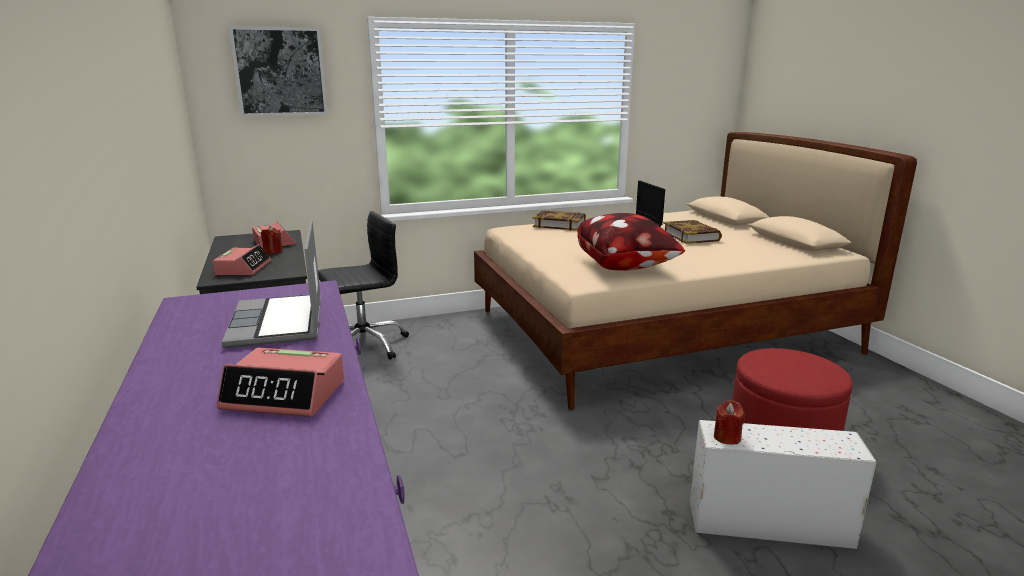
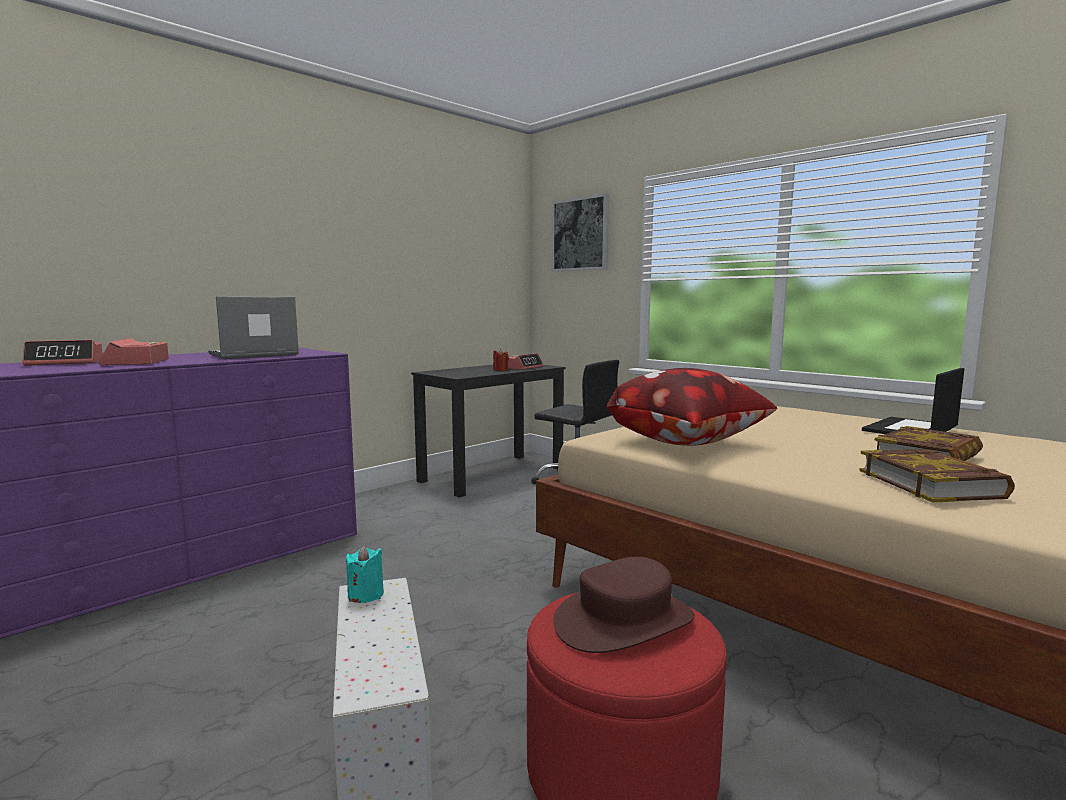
camera: 65 degrees right, 10 degrees down
alarm clock [213,244,271,275] -> alarm clock moved to [23,340,103,366]
book [533,210,586,231] -> book moved to [859,449,1015,502]
red candle [714,400,745,445] -> turquoise candle [346,546,384,603]
none -> brown hat [553,557,695,653]

